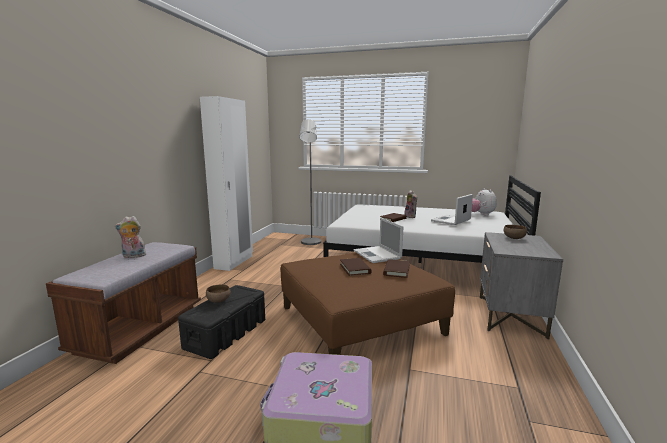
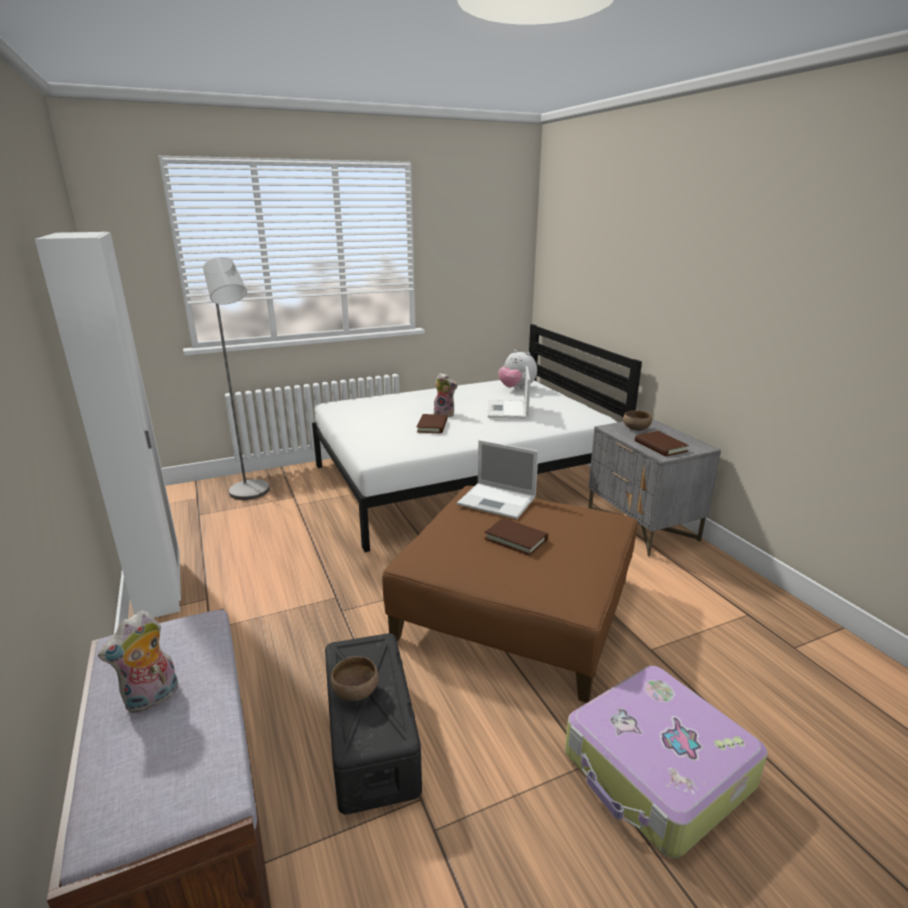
camera: 40 degrees left, 10 degrees up
brown book [383,259,410,278] -> brown book moved to [635,431,689,456]

